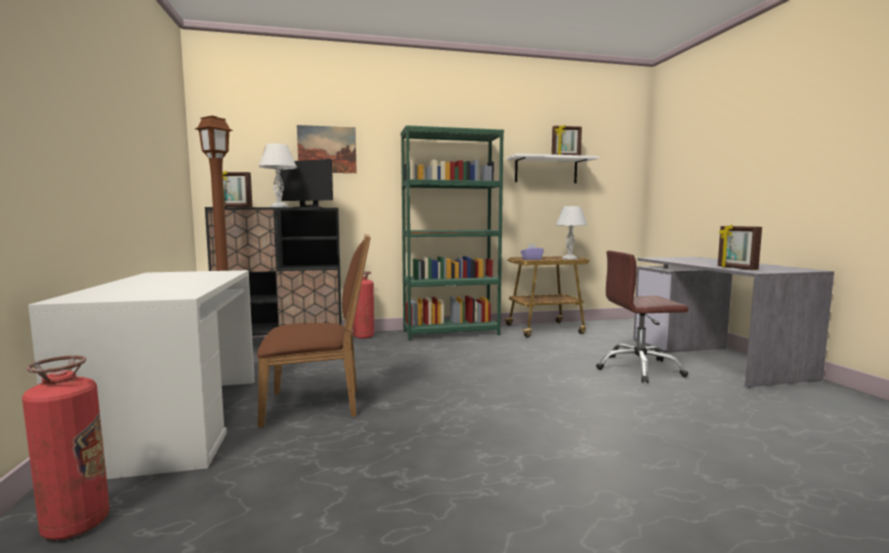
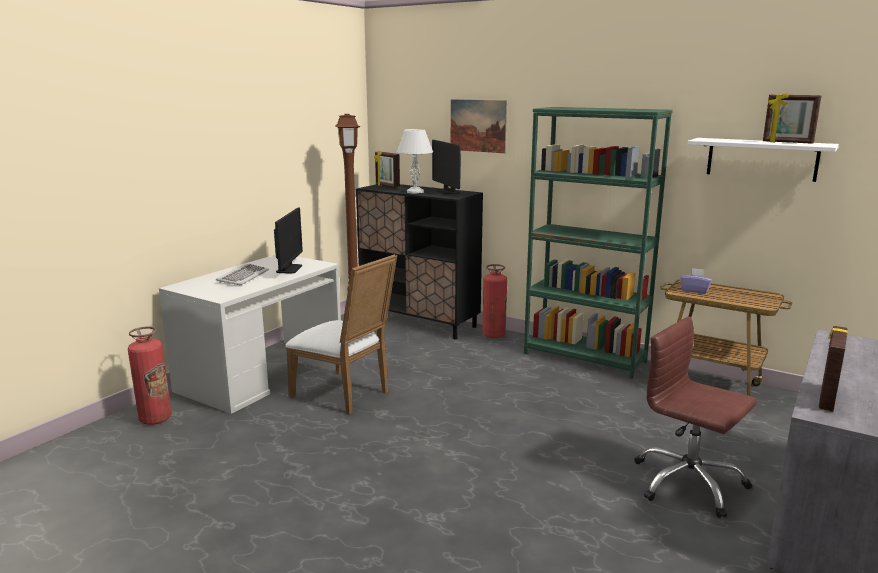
camera: 45 degrees right, 10 degrees up
brown chair [257,234,371,428] -> white chair [286,254,397,415]
white table lamp [556,206,588,260] -> none
none -> keyboard [216,264,269,285]
none -> monitor [274,208,303,273]

